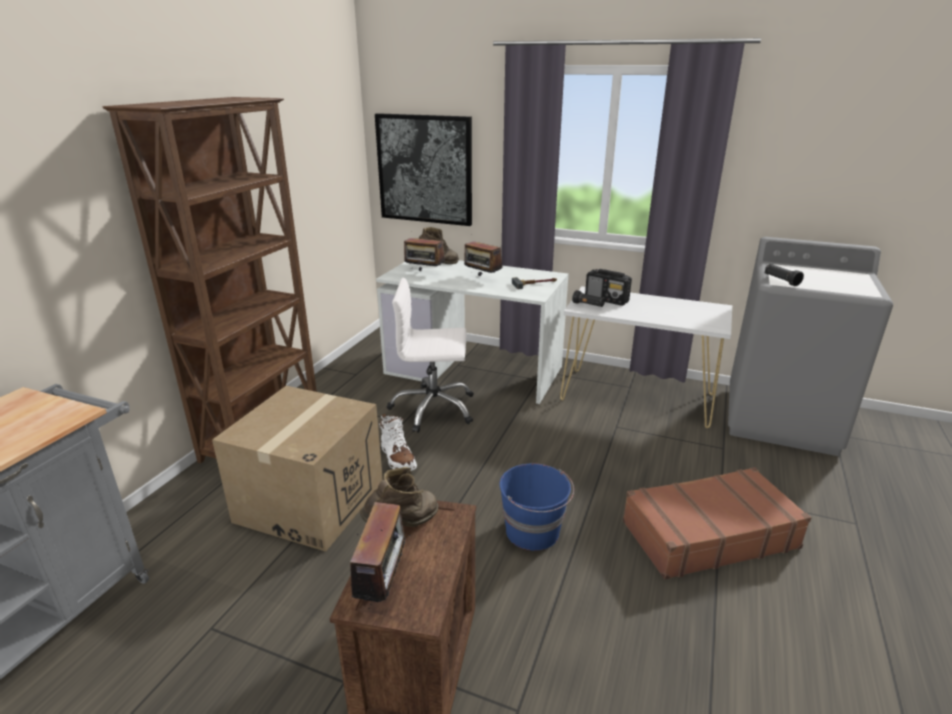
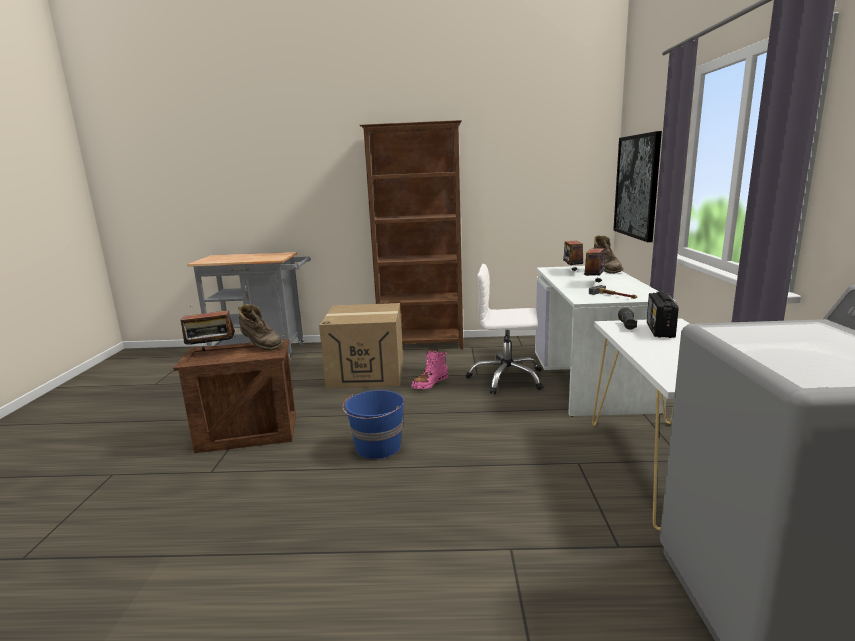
camera: 70 degrees right, 10 degrees down
white boot [379,414,417,471] -> pink boot [411,350,448,389]
white office chair [387,278,474,433] -> white office chair turned 60 degrees counterclockwise [466,264,544,394]
brown suitcase [623,467,811,579] -> none
black flashlight [765,264,804,286] -> none

